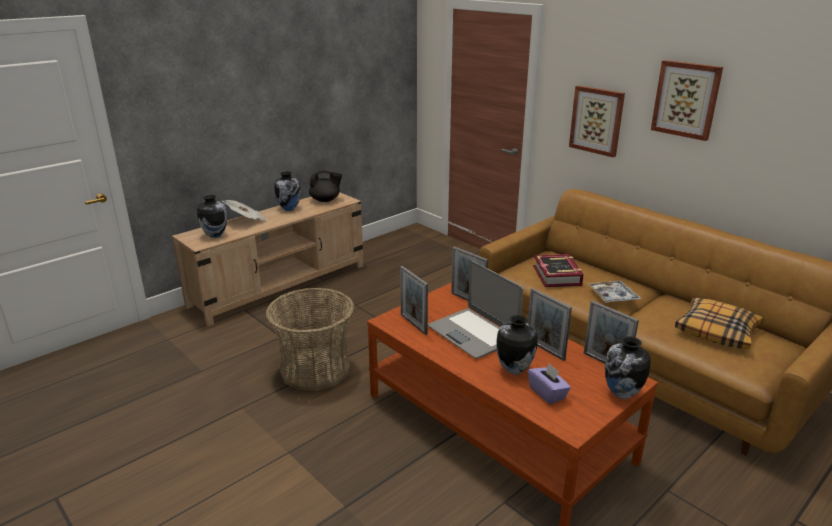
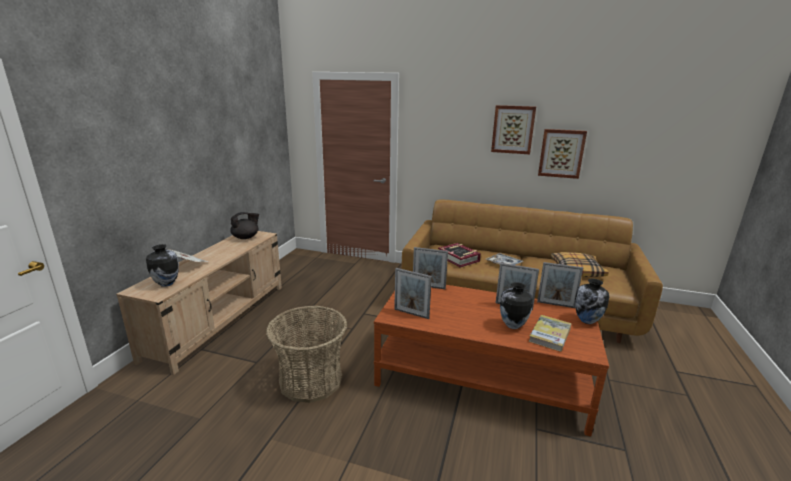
camera: 30 degrees left, 5 degrees down
vase [274,171,301,211] -> none
laptop [428,261,523,359] -> none
purple tissue box [528,363,571,404] -> book [529,315,571,352]
picture [569,85,625,157] -> picture moved to [538,129,587,179]

